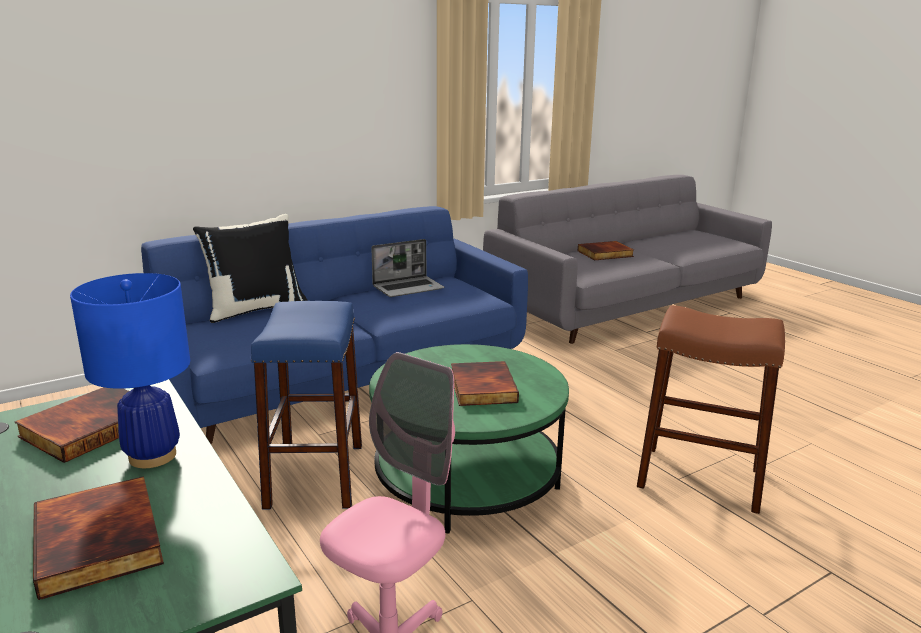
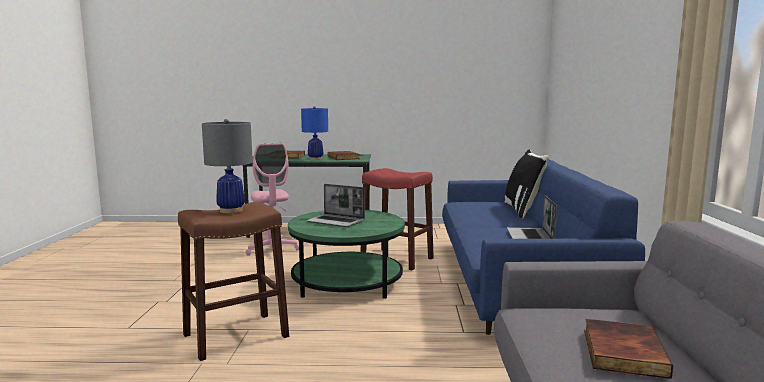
camera: 125 degrees right, 10 degrees down
blue stool [251,301,362,509] -> red stool [360,168,434,270]
book [451,361,519,406] -> laptop [306,184,365,227]
none -> grey table lamp [202,119,253,213]

